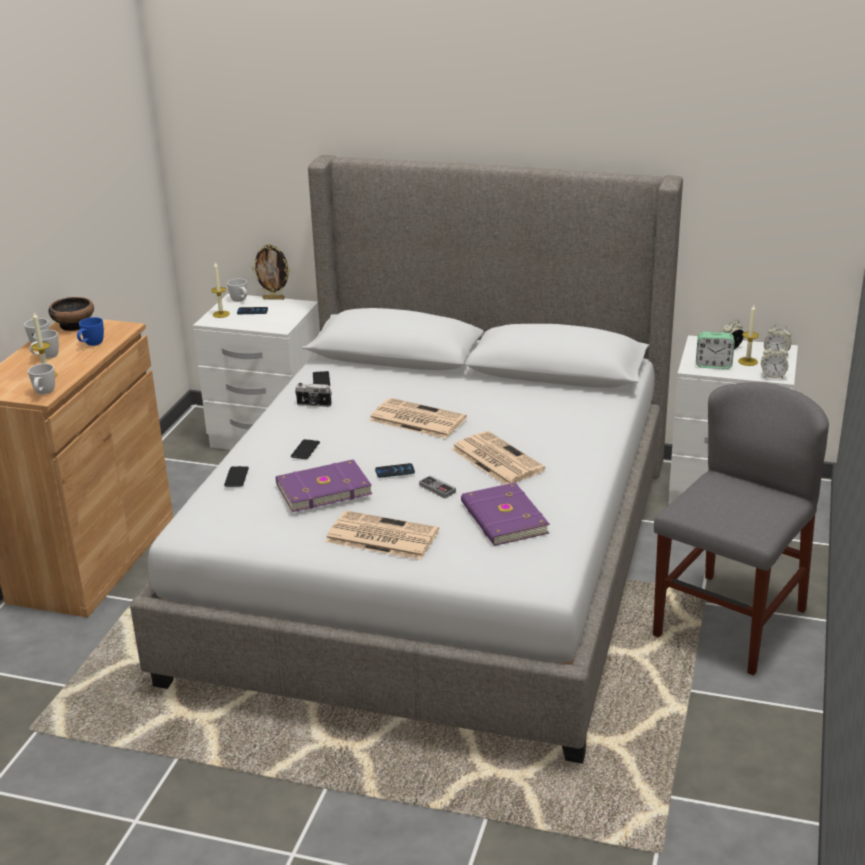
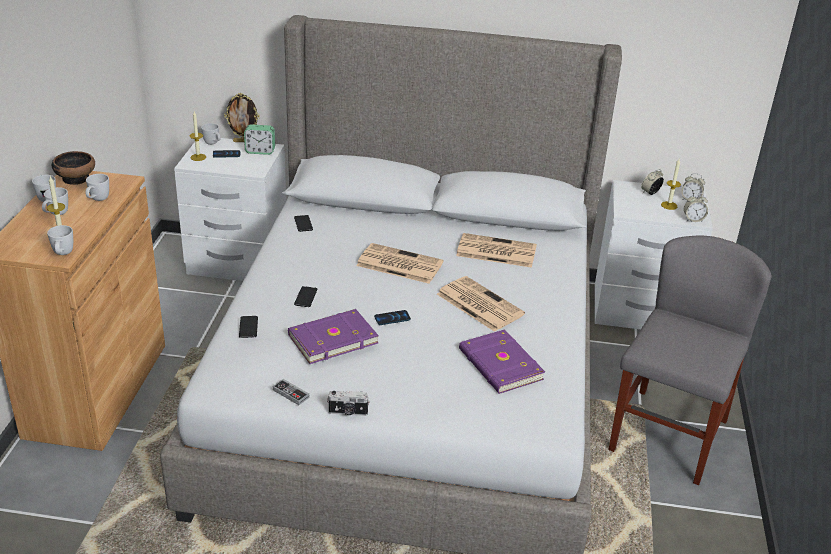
camera: 10 degrees left, 5 degrees up
blue mug [77,317,104,346] -> white mug [85,174,109,201]
camera [295,383,332,407] -> camera moved to [327,391,370,416]
newspaper [325,511,439,560] -> newspaper moved to [456,233,537,268]
game controller [419,475,456,498] -> game controller moved to [273,379,309,405]
alarm clock [696,332,734,369] -> alarm clock moved to [244,124,275,155]

